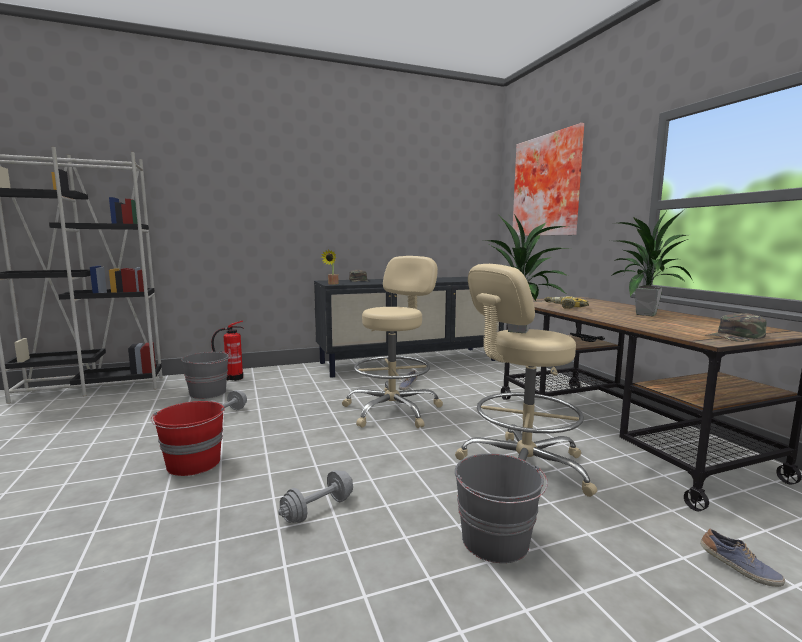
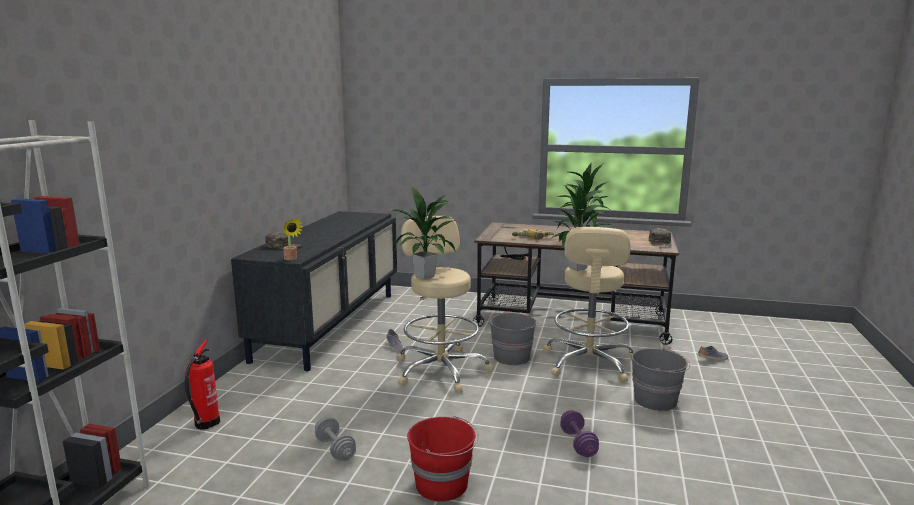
camera: 55 degrees left, 5 degrees up
grey bucket [181,351,231,399] -> grey bucket moved to [490,313,538,365]
grey dumbbell [278,470,353,523] -> purple dumbbell [560,410,599,457]
picture [513,123,584,236] -> none
none -> potted plant [390,187,456,279]

